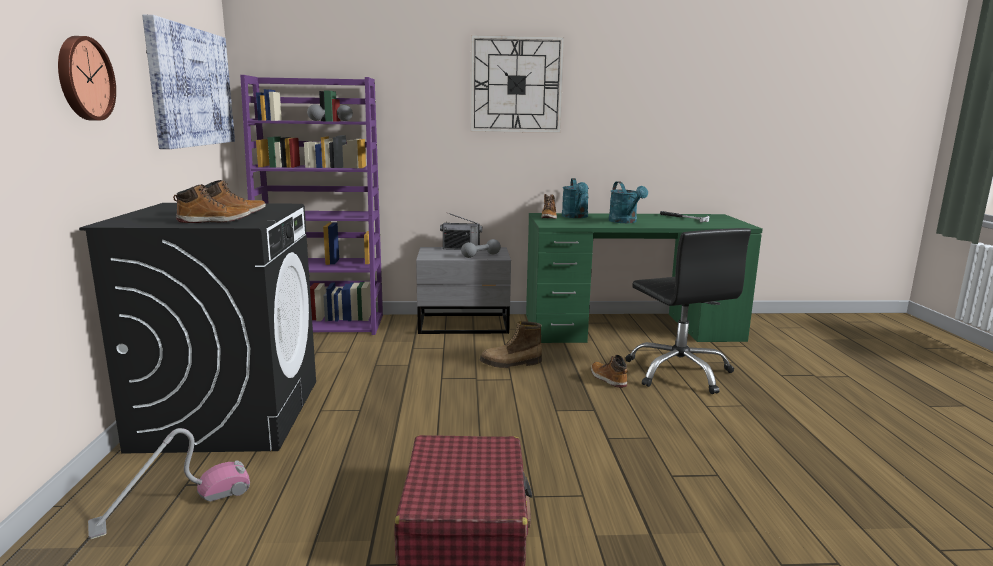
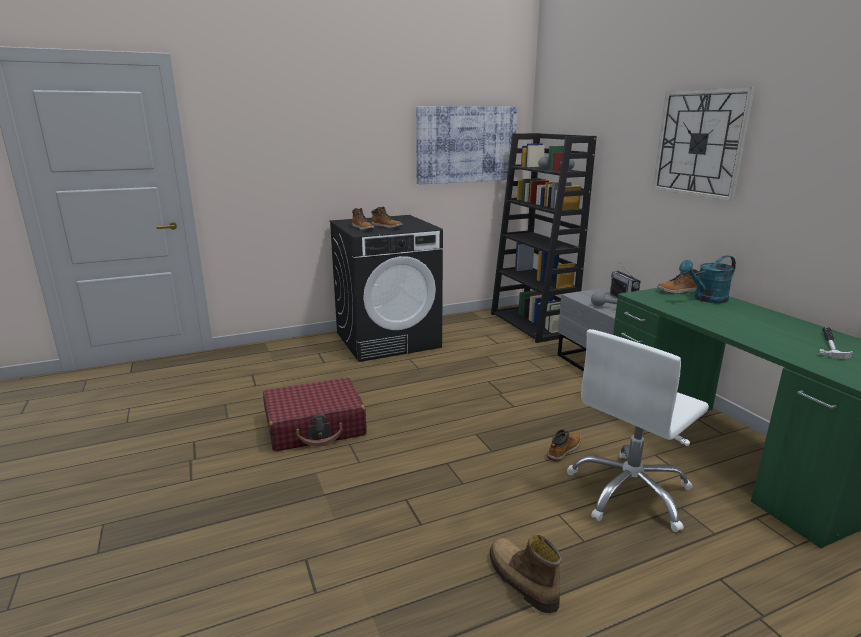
camera: 70 degrees right, 5 degrees up
wall clock [58,36,116,121] -> none
vacuum cleaner [88,428,250,539] -> none
purple bookcase [240,75,383,335] -> black bookcase [491,133,597,343]
boot [480,321,542,368] -> boot moved to [490,535,562,613]
turquoise watering can [609,181,648,223] -> none
black office chair [625,228,751,394] -> white office chair [567,329,709,532]

